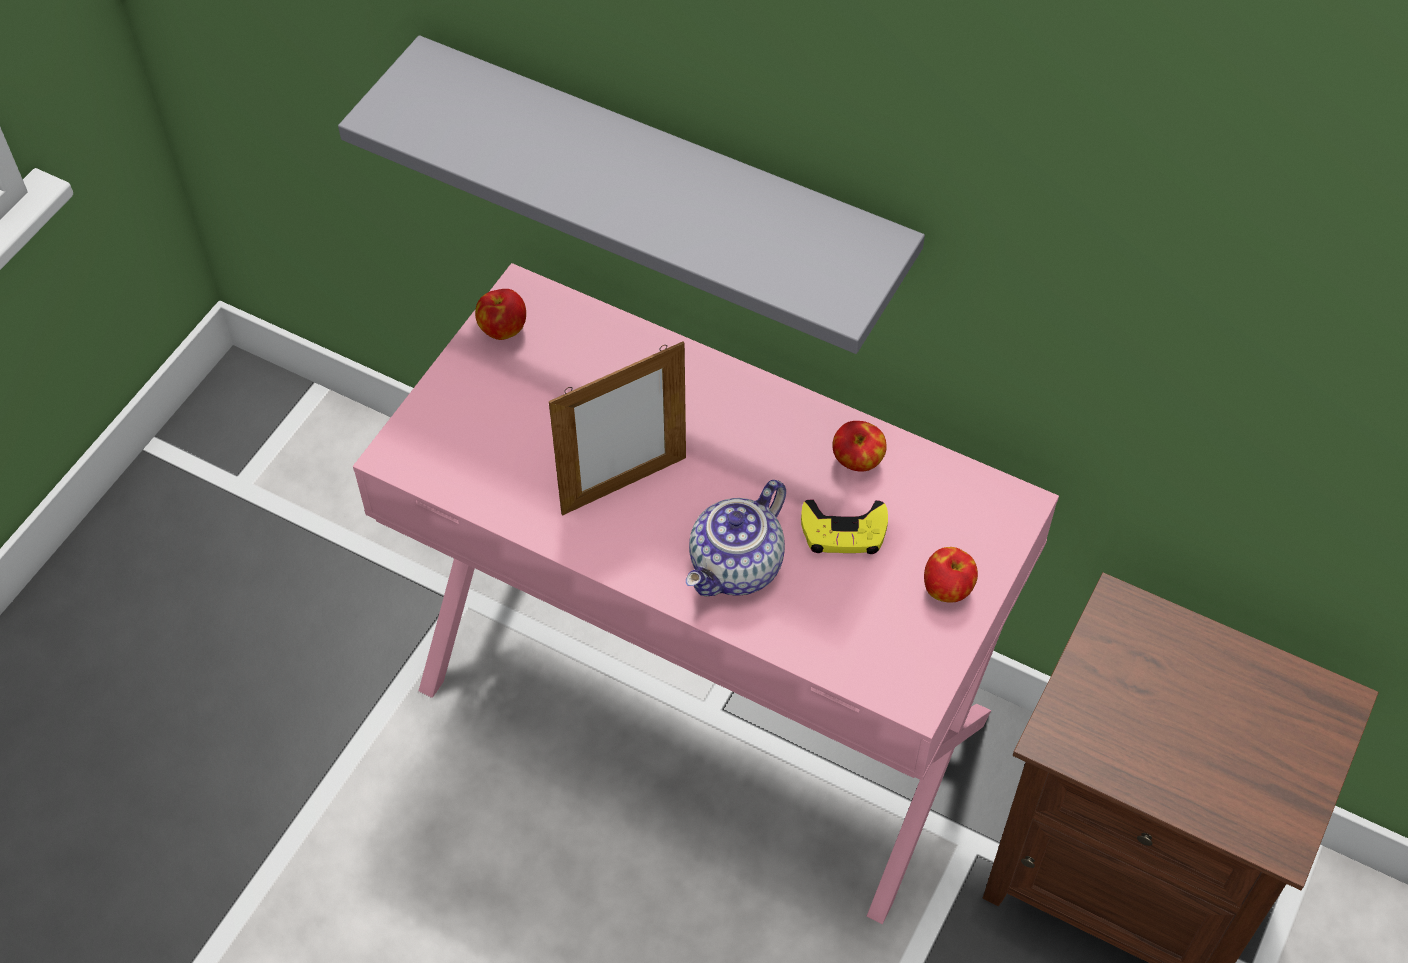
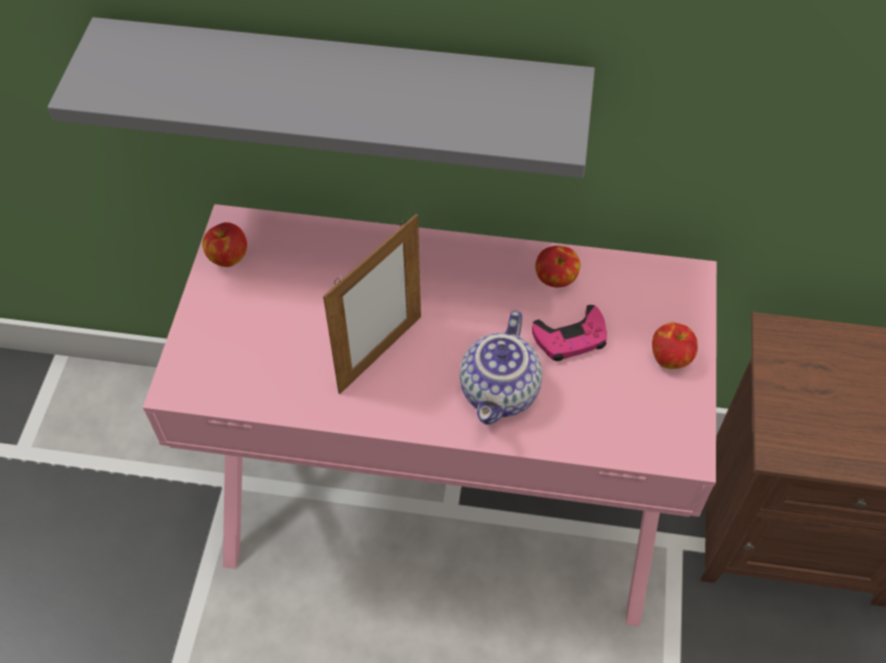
camera: 20 degrees left, 0 degrees up
yellow game controller [801,500,888,554] -> pink game controller [532,305,607,361]

